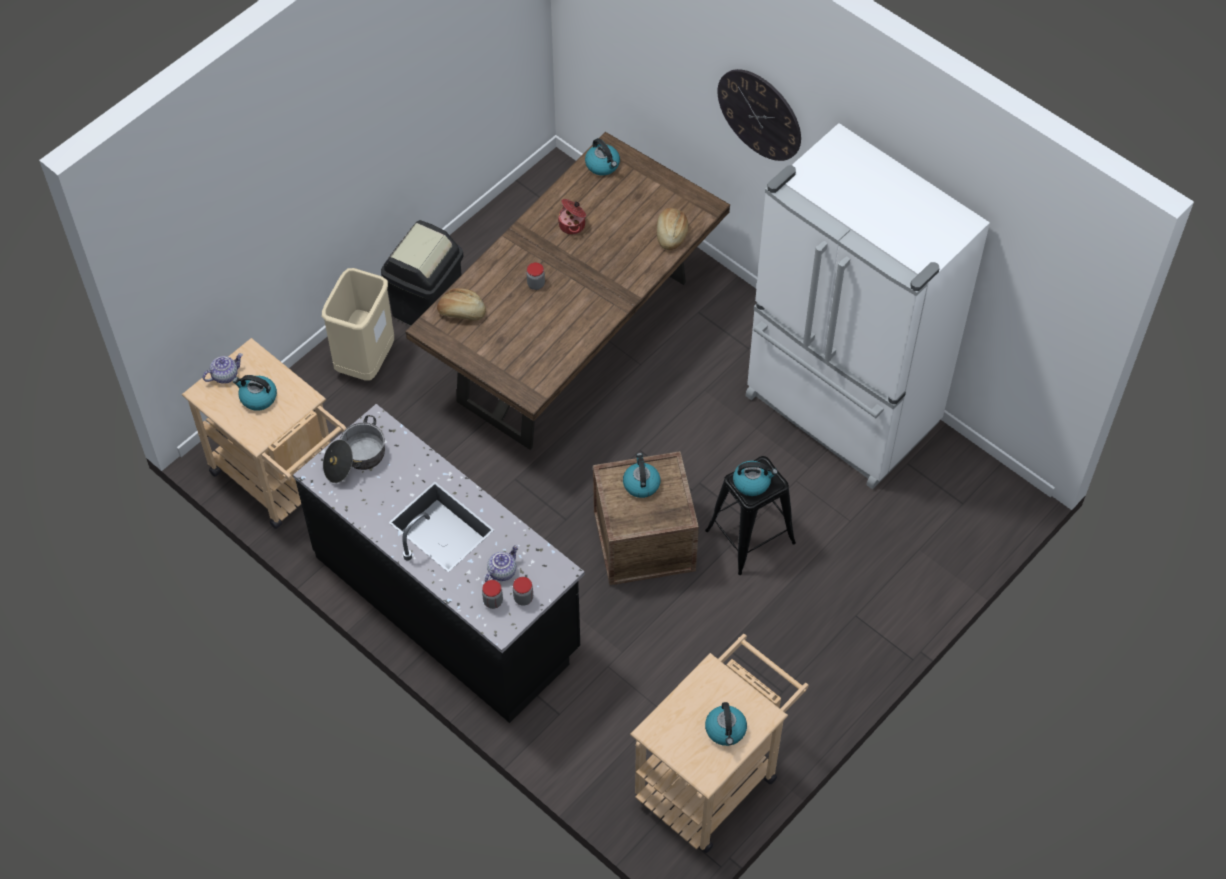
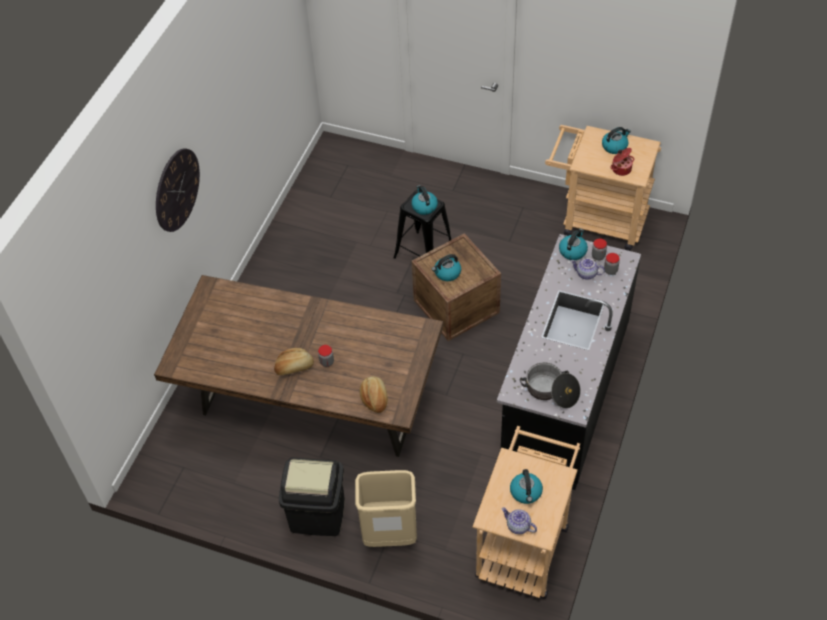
camera: 110 degrees left, 5 degrees down
cooking pot [558,199,586,235] -> cooking pot moved to [610,148,634,176]
kettle [585,138,620,176] -> kettle moved to [559,229,588,260]
bread [657,208,688,250] -> bread moved to [274,348,314,375]
white fridge [745,123,990,490] -> none

